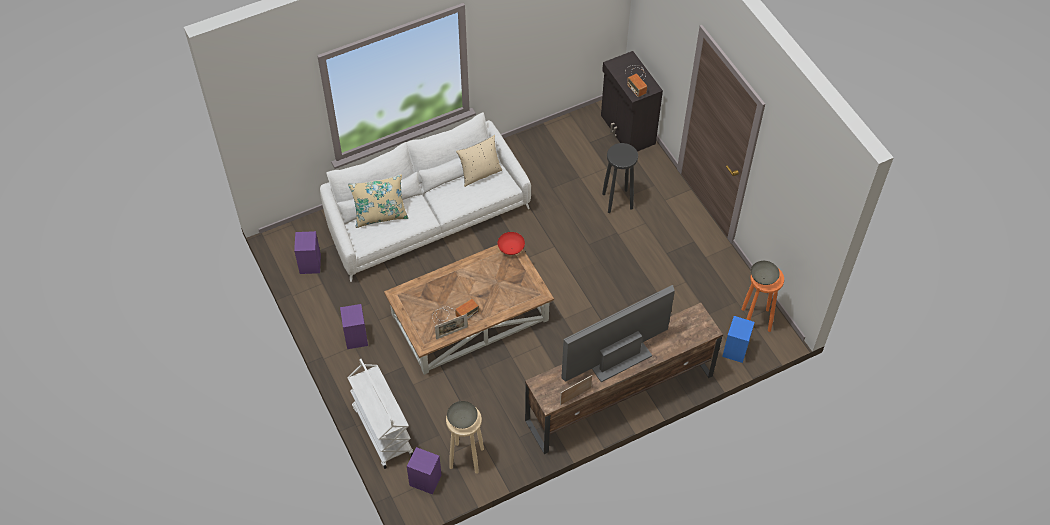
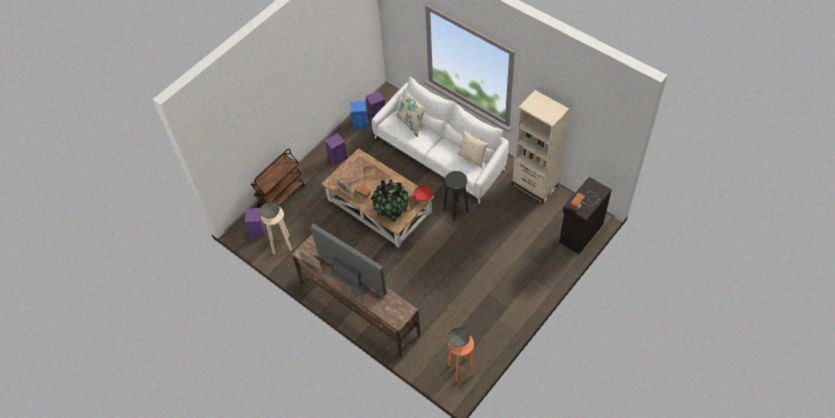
camera: 70 degrees right, 0 degrees up
white cart [348,359,413,469] -> brown cart [251,148,305,208]
black stool [602,143,638,213] -> black stool moved to [443,171,469,221]
blue speaker [722,316,755,363] -> blue speaker moved to [350,101,368,129]
none -> potted plant [371,179,409,221]
none -> beige bookcase [512,90,569,204]

